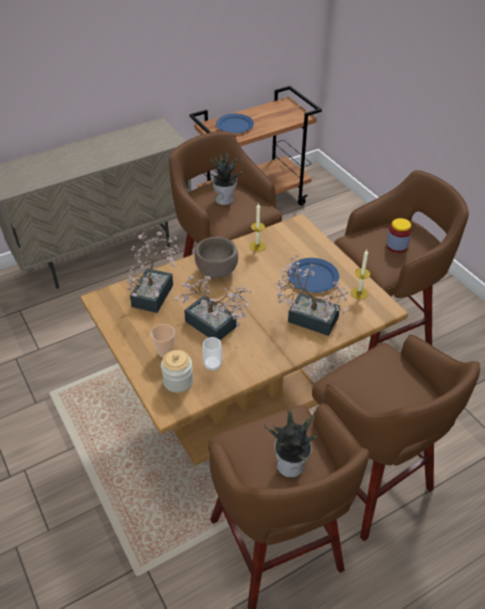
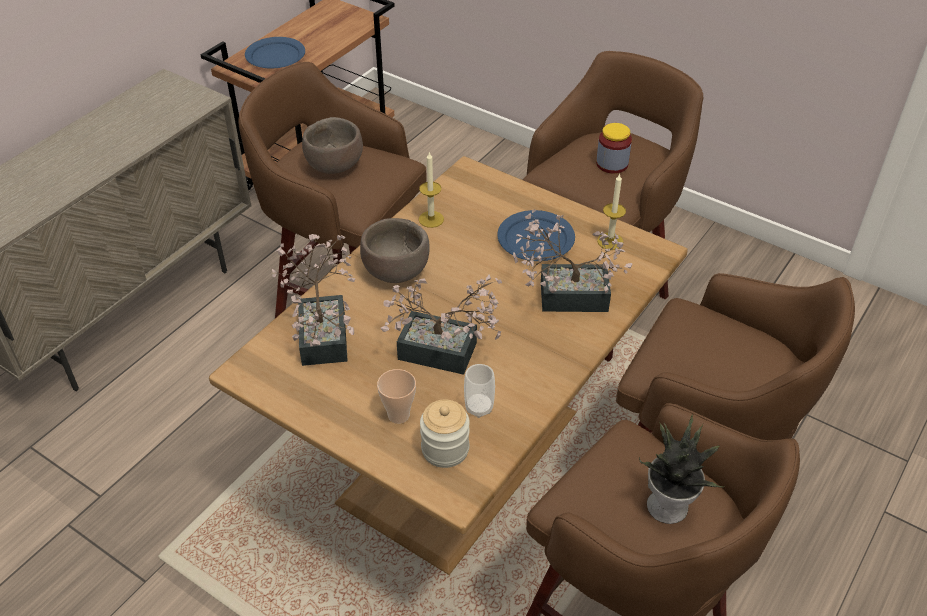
camera: 25 degrees left, 0 degrees up
potted plant [209,152,245,205] -> brown bowl [302,117,363,174]

